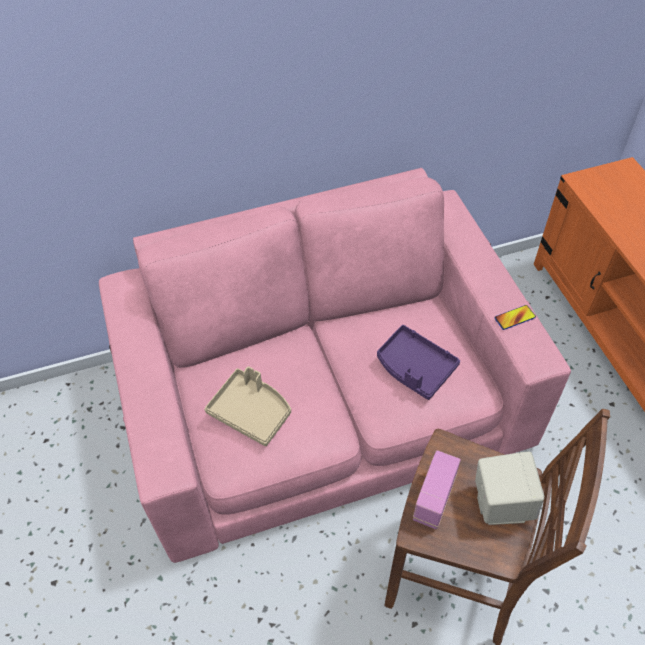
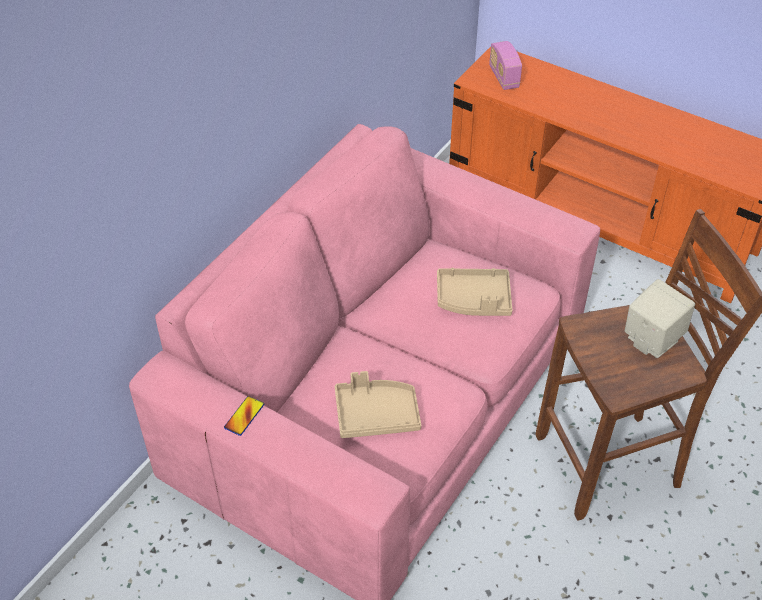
camera: 40 degrees left, 5 degrees down
purple tray [377,325,460,400] -> beige tray [437,268,512,316]
radio [413,450,461,529] -> radio moved to [489,41,522,90]
phone [494,305,536,330] -> phone moved to [224,396,264,436]

